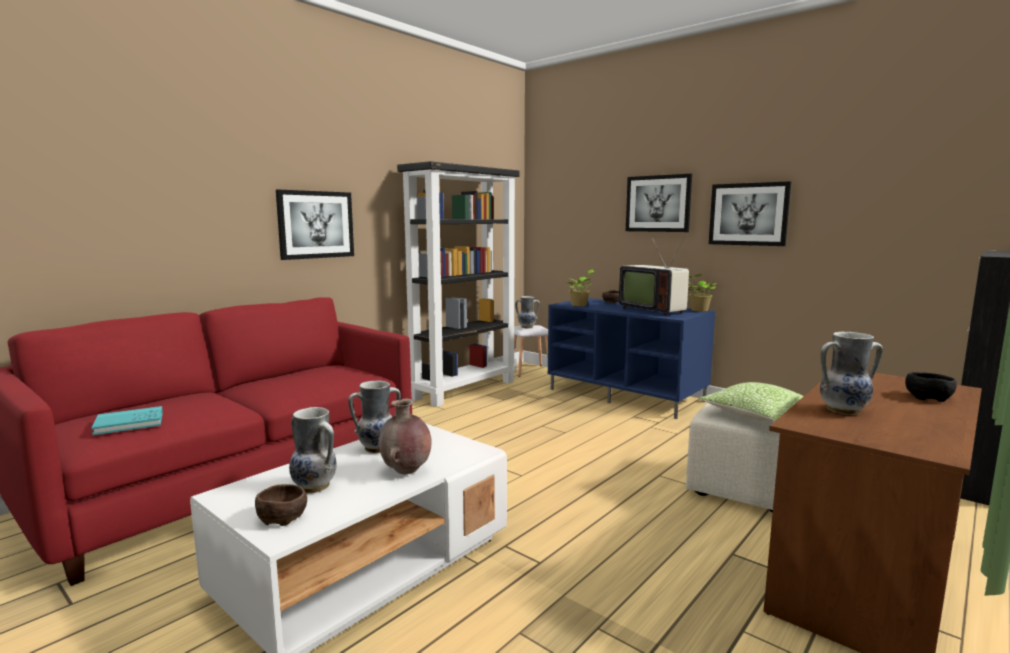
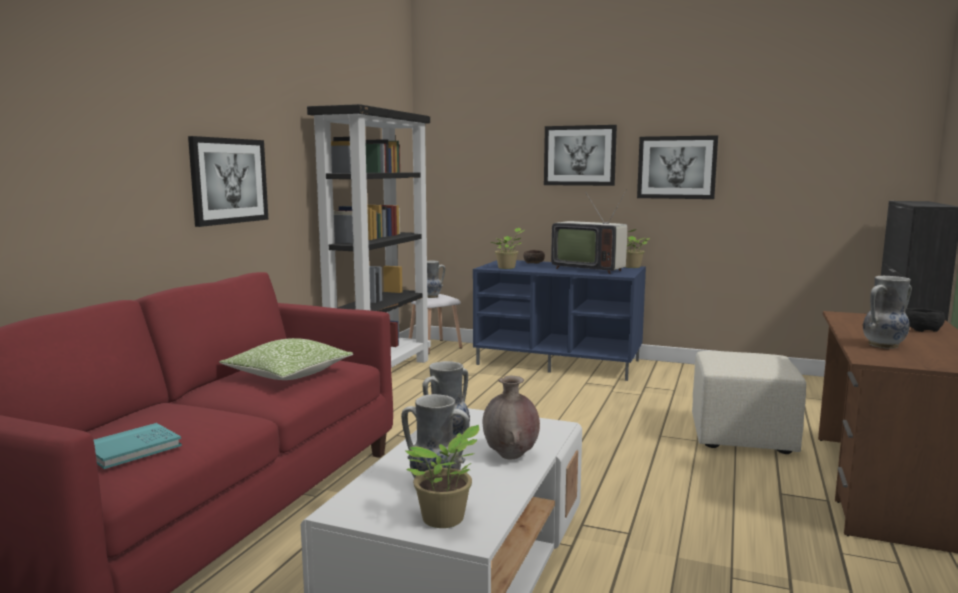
camera: 20 degrees left, 0 degrees up
brown bowl [255,484,307,526] -> potted plant [404,425,479,528]
pillow [700,382,803,421] -> pillow moved to [219,338,353,380]

